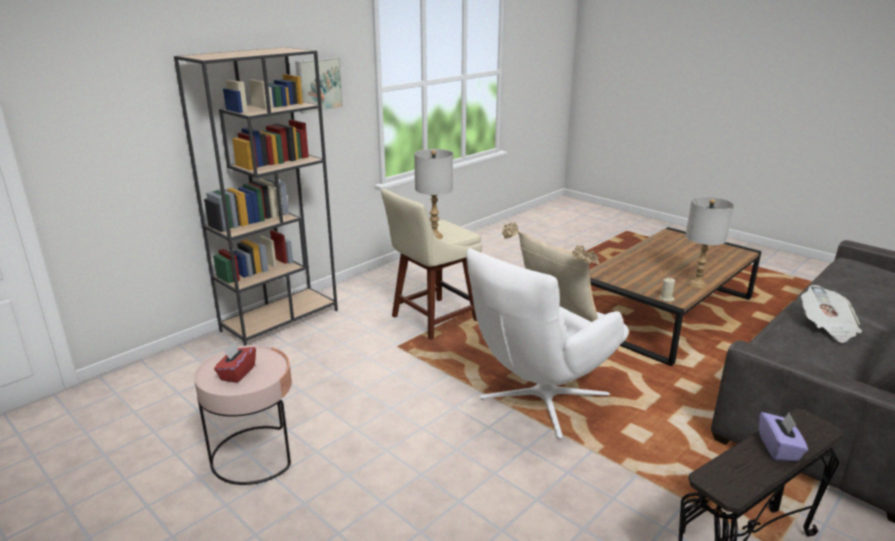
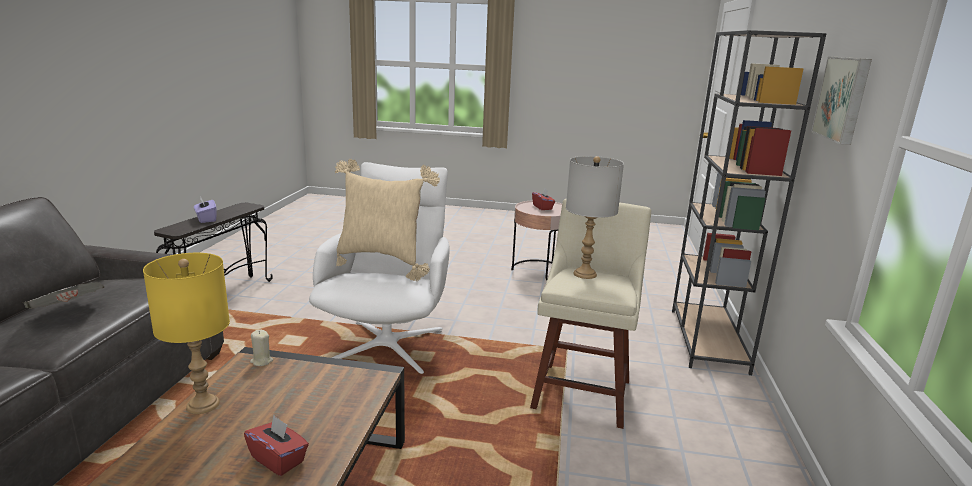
camera: 145 degrees right, 5 degrees down
grey table lamp [686,197,734,289] -> yellow table lamp [143,253,230,414]
none -> red tissue box [244,415,309,476]

